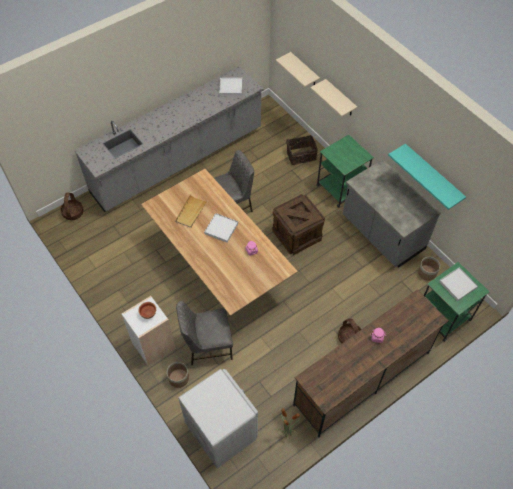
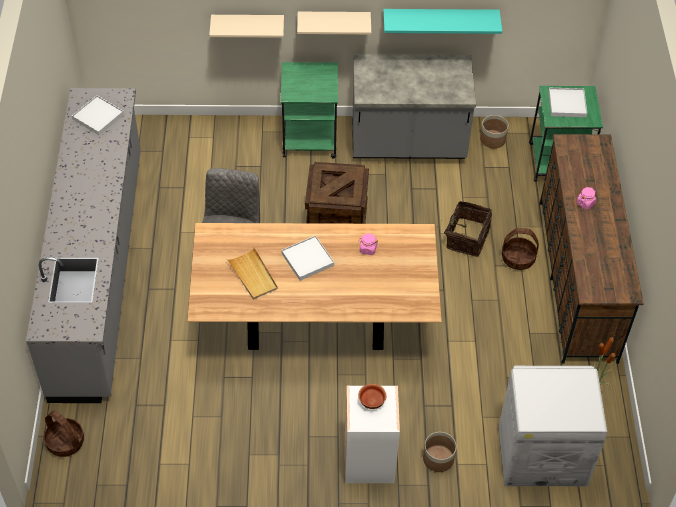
camera: 55 degrees left, 5 degrees down
grey chair [176,301,233,366] -> none
beige shelf [276,52,320,87] -> beige shelf moved to [297,12,371,35]
basket [286,135,318,165] -> basket moved to [437,201,492,257]

